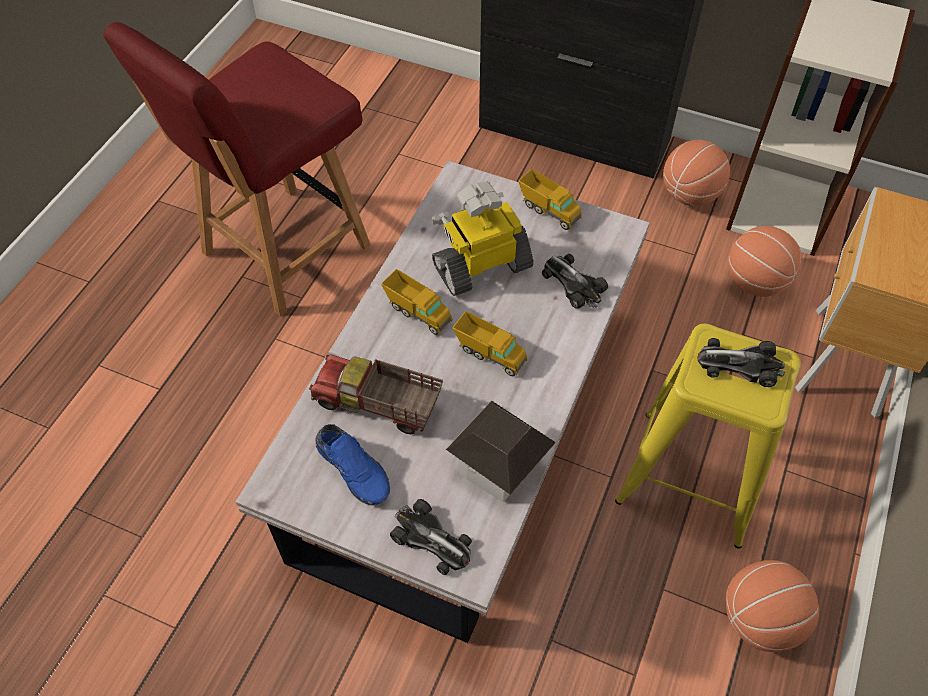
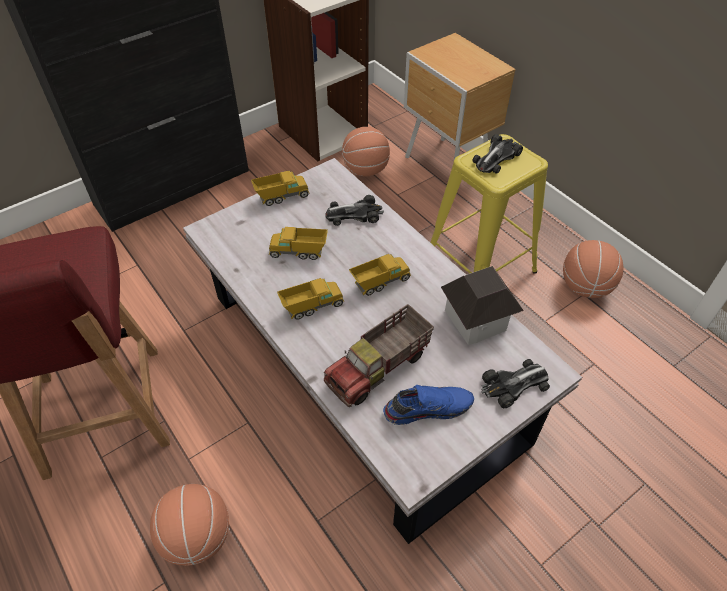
camera: 60 degrees left, 5 degrees down
toy robot [432,182,533,296] -> toy truck [269,227,328,260]
basketball [663,140,730,206] -> basketball moved to [150,484,229,566]

